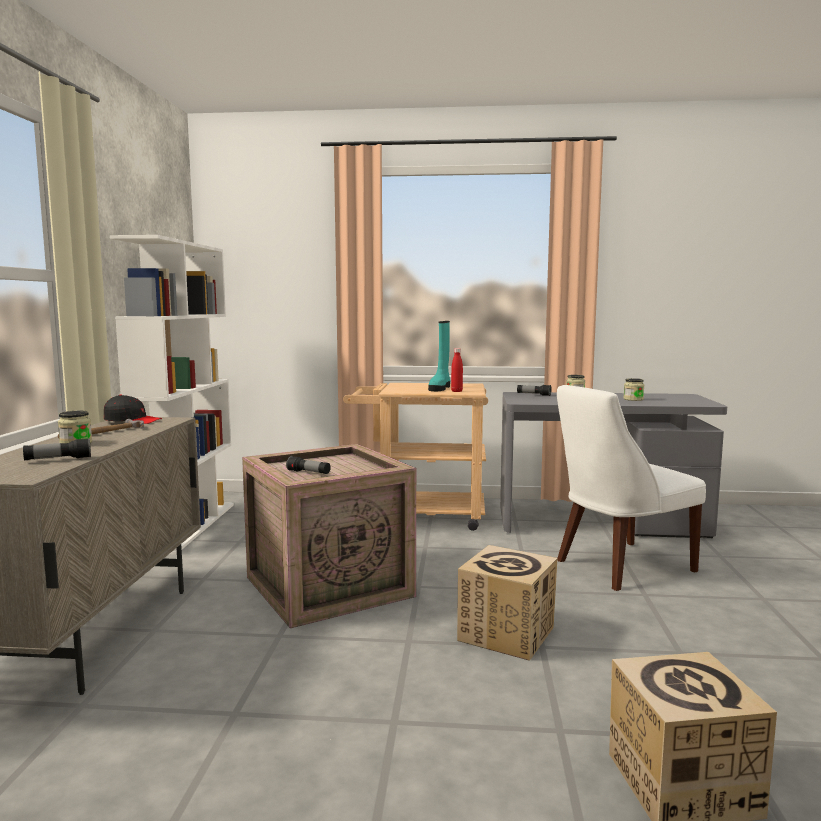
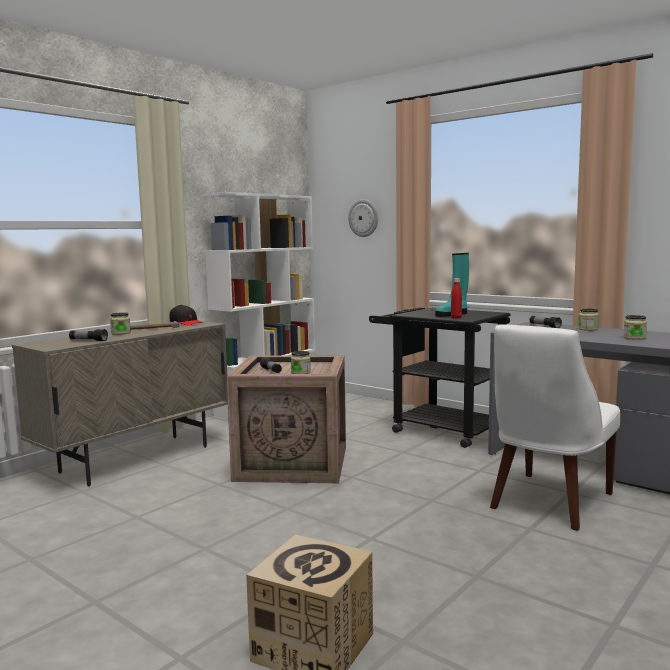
camera: 35 degrees right, 0 degrees up
beige cart [343,383,488,531] -> black cart [369,308,511,448]
cardboard box [457,545,557,661] -> none
white chair [557,385,706,591] -> white chair turned 60 degrees counterclockwise [490,325,620,531]
none -> jar [291,351,311,374]
none -> wall clock [348,199,378,237]

